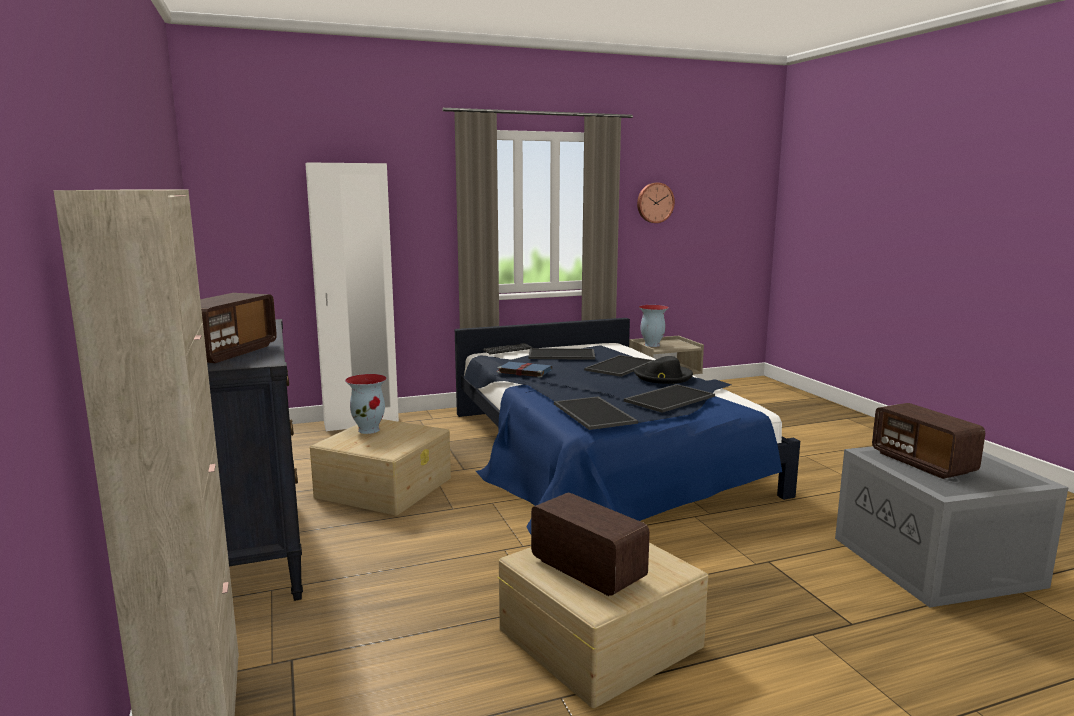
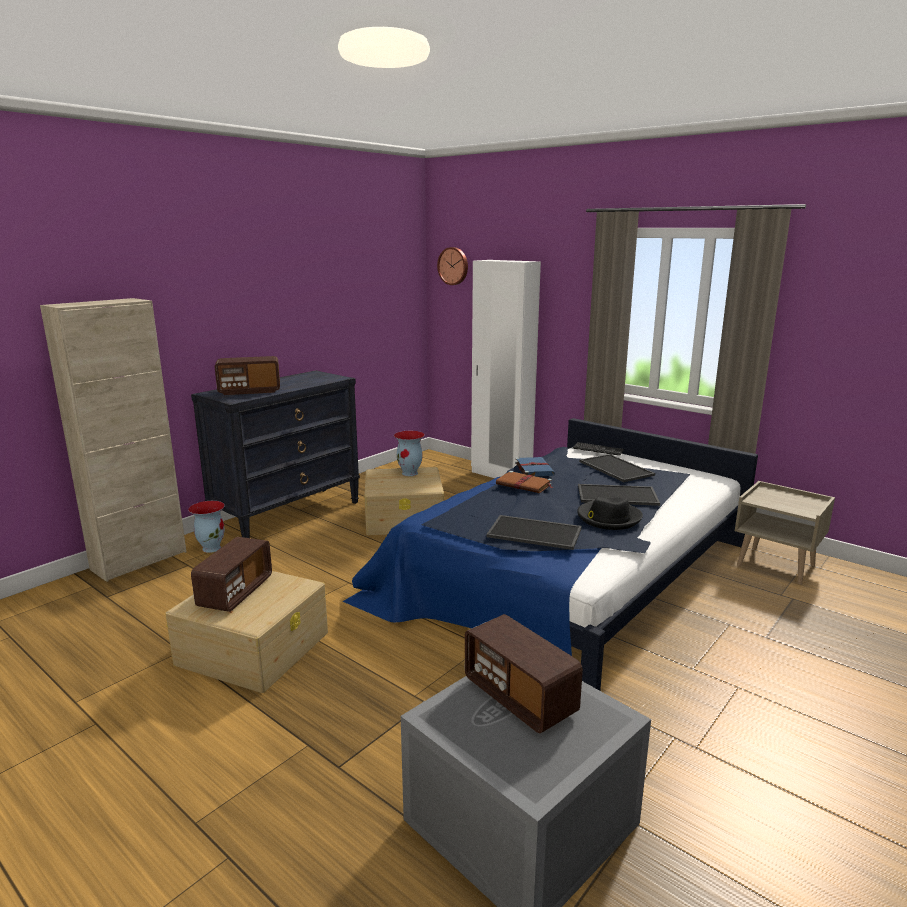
camera: 60 degrees right, 5 degrees up
tray [554,397,638,430] -> none
wall clock [637,183,675,223] -> wall clock moved to [437,247,468,285]
vase [639,305,669,347] -> vase moved to [188,501,225,553]
radio [872,403,985,479] -> radio turned 75 degrees counterclockwise [465,614,583,734]
none -> brown book [496,471,552,493]

